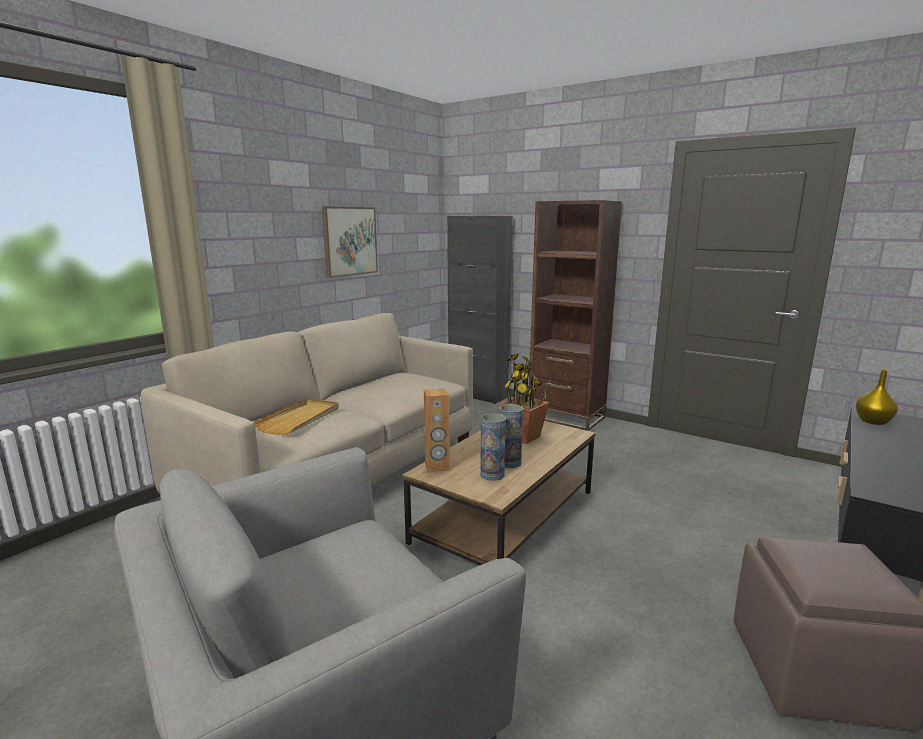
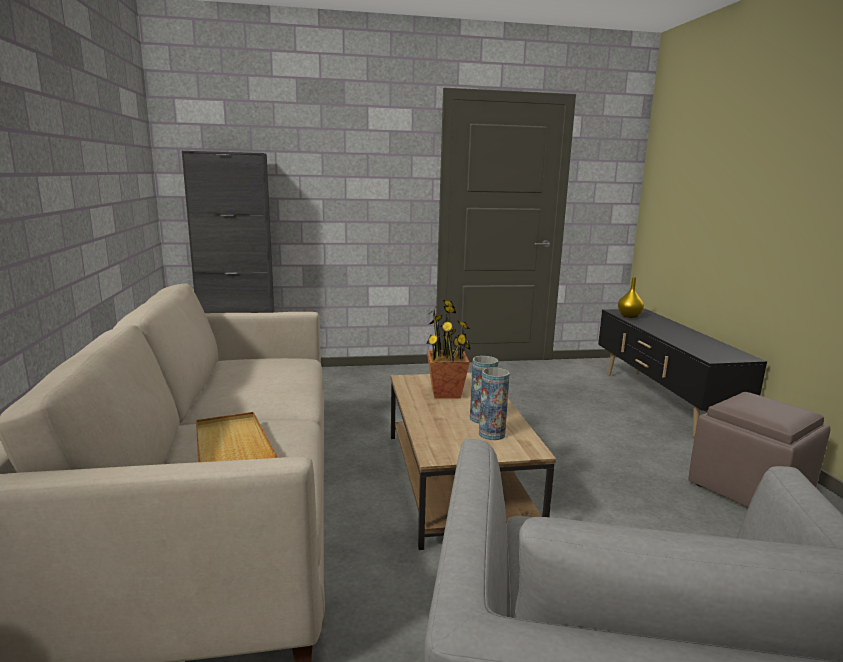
camera: 45 degrees left, 0 degrees up
picture [322,206,378,278] -> none
brown speaker [424,389,450,473] -> none
brown bookcase [529,200,622,431] -> none

